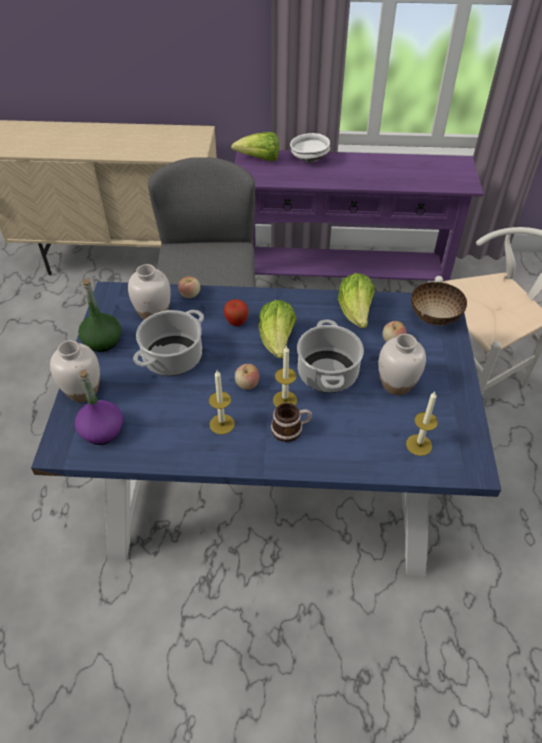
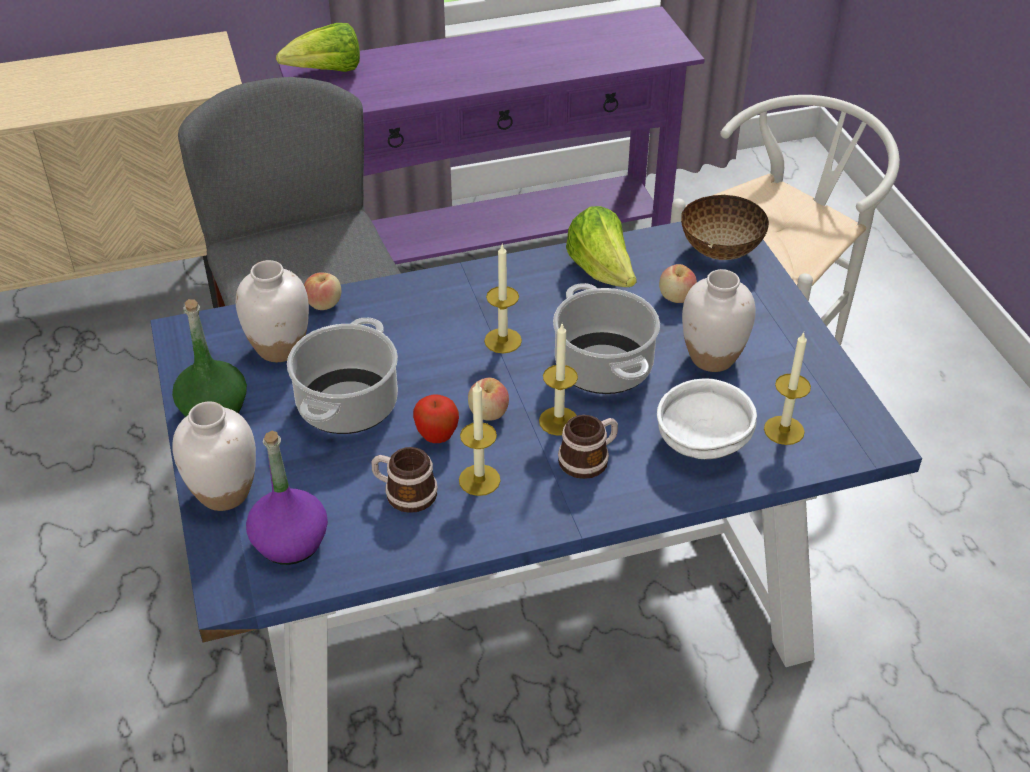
camera: 20 degrees left, 5 degrees down
apple [224,299,248,326] -> apple moved to [413,394,459,443]
lettuce [258,300,297,358] -> candle [484,243,522,353]
white bowl [290,133,330,163] -> white bowl moved to [657,379,757,459]
none -> mug [372,447,438,513]

